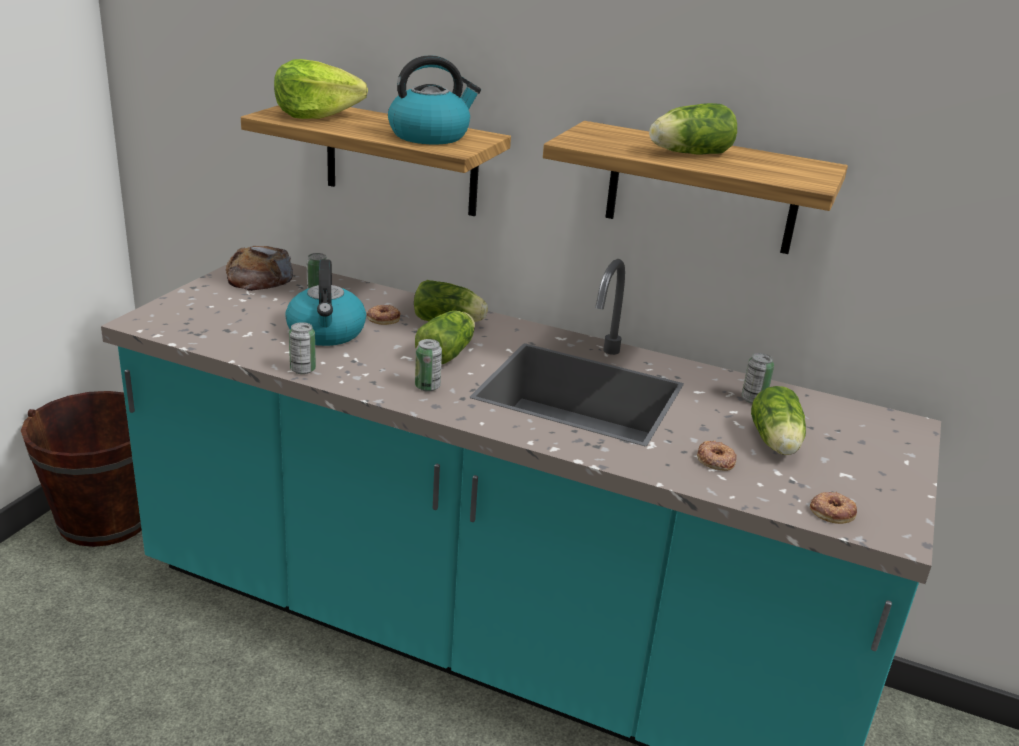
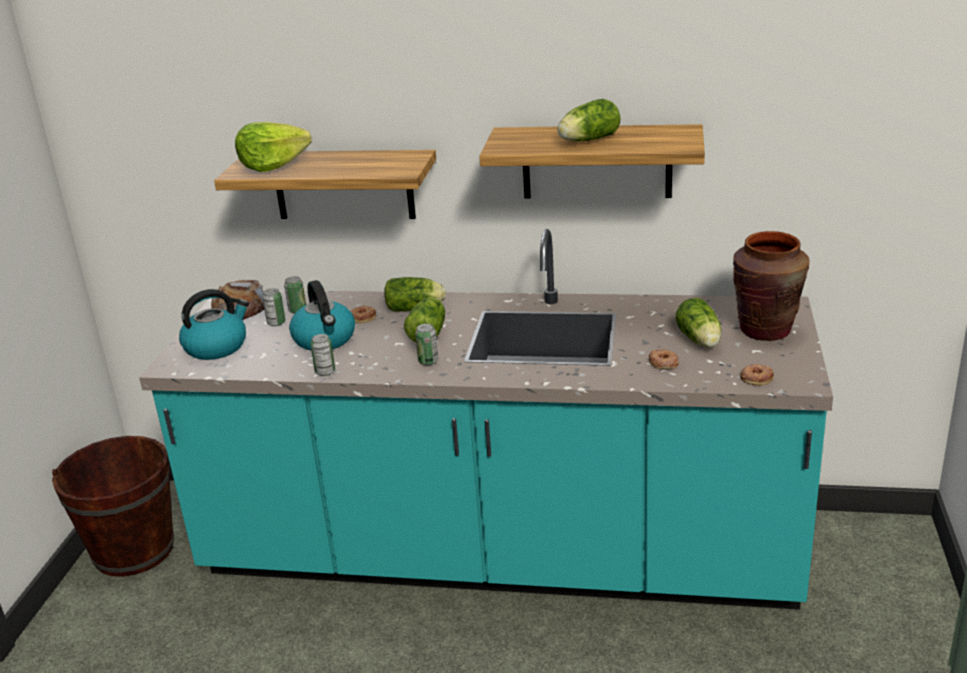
camera: 10 degrees left, 0 degrees up
kettle [388,55,481,144] -> kettle moved to [179,289,249,360]
can [742,353,774,404] -> can moved to [262,288,286,326]
none -> brown vase [733,231,809,341]

